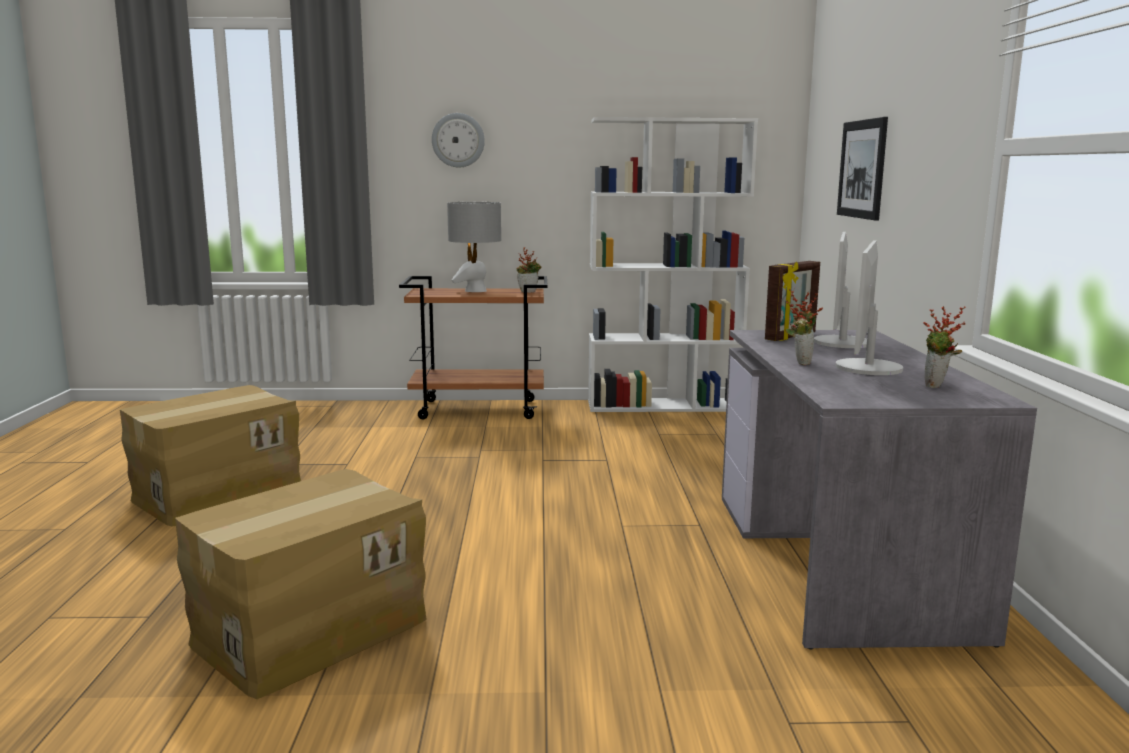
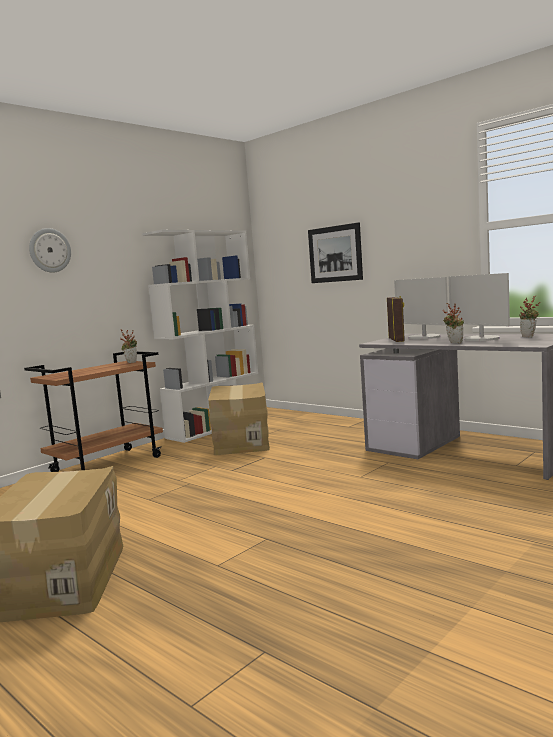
camera: 45 degrees left, 5 degrees down
cardboard box [175,469,427,699] -> cardboard box moved to [208,382,270,455]
grey table lamp [447,202,501,292] -> none

